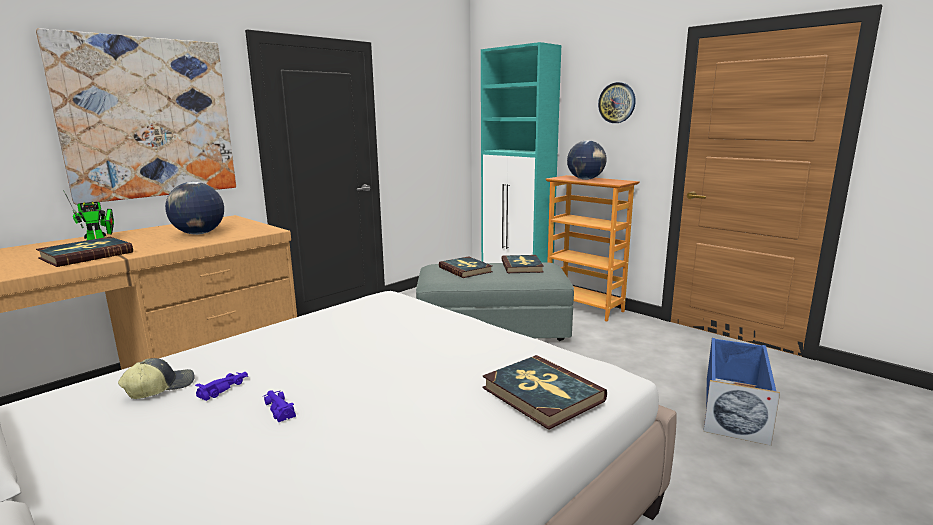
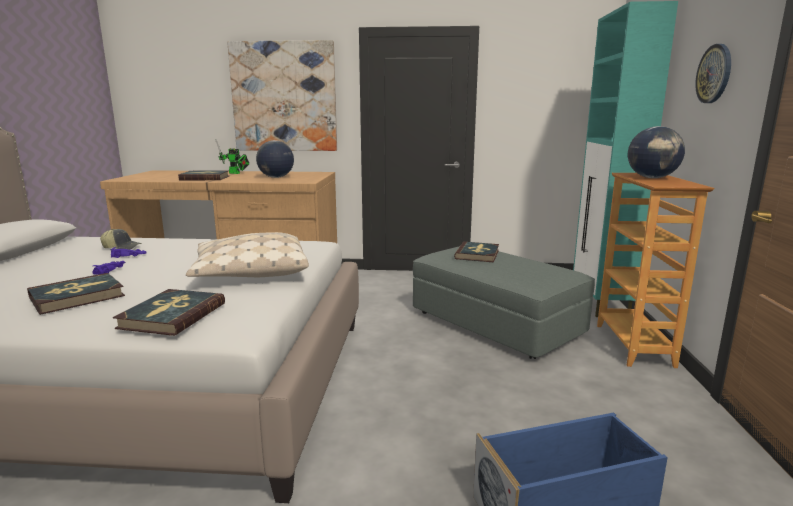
camera: 50 degrees right, 0 degrees up
book [501,255,544,273] -> book moved to [27,273,125,315]
none -> beige pillow [186,232,309,277]

